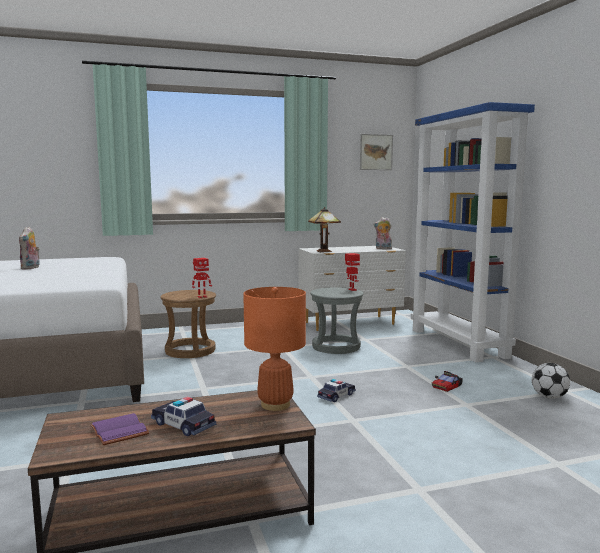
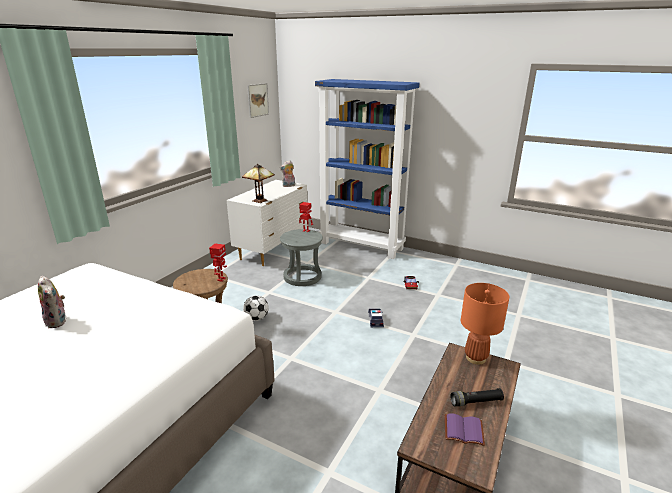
camera: 45 degrees left, 15 degrees up
toy car [151,397,216,436] -> black flashlight [450,388,504,407]
football [532,363,570,399] -> football moved to [243,295,269,321]

